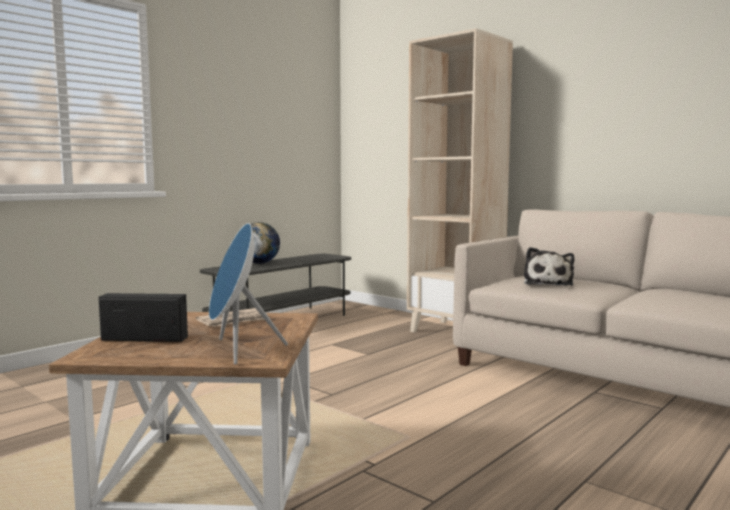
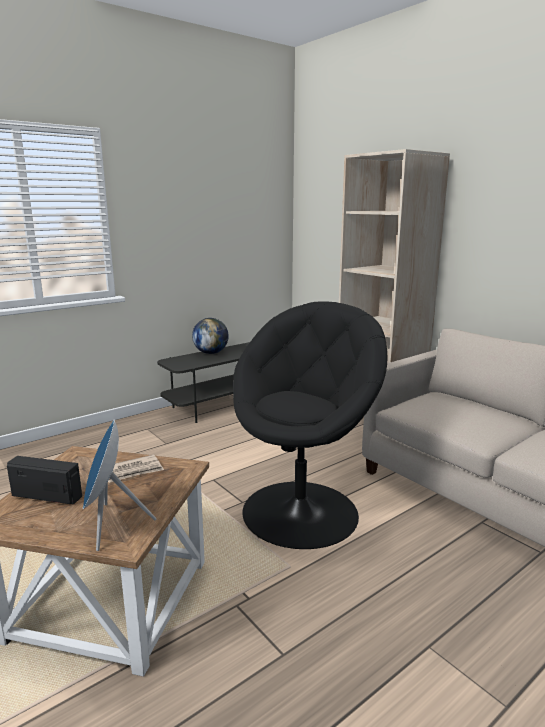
camera: 10 degrees right, 10 degrees up
plush toy [524,247,574,286] -> none
none -> black armchair [233,301,388,549]

